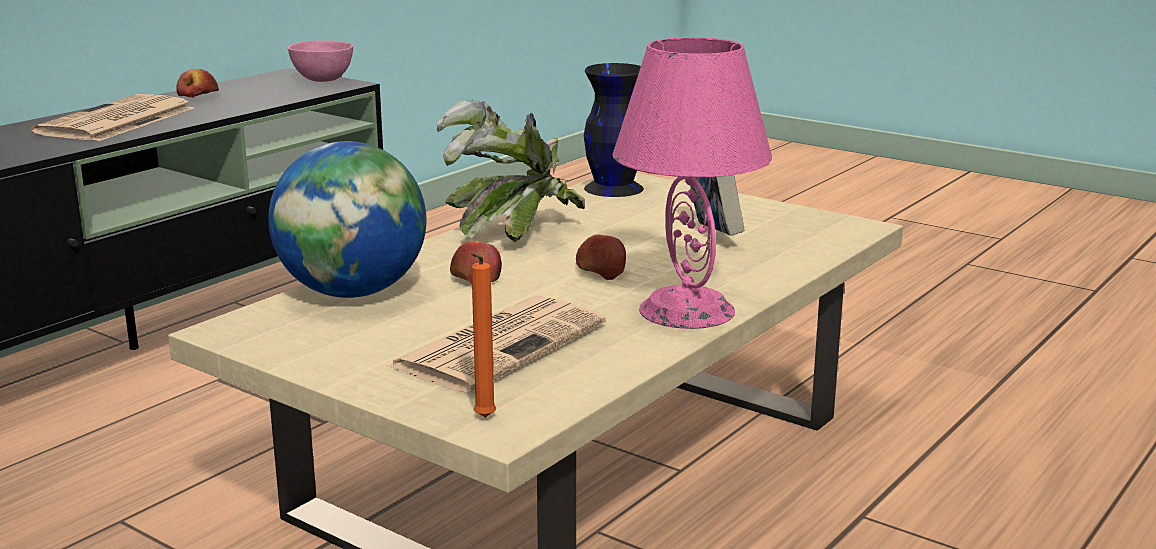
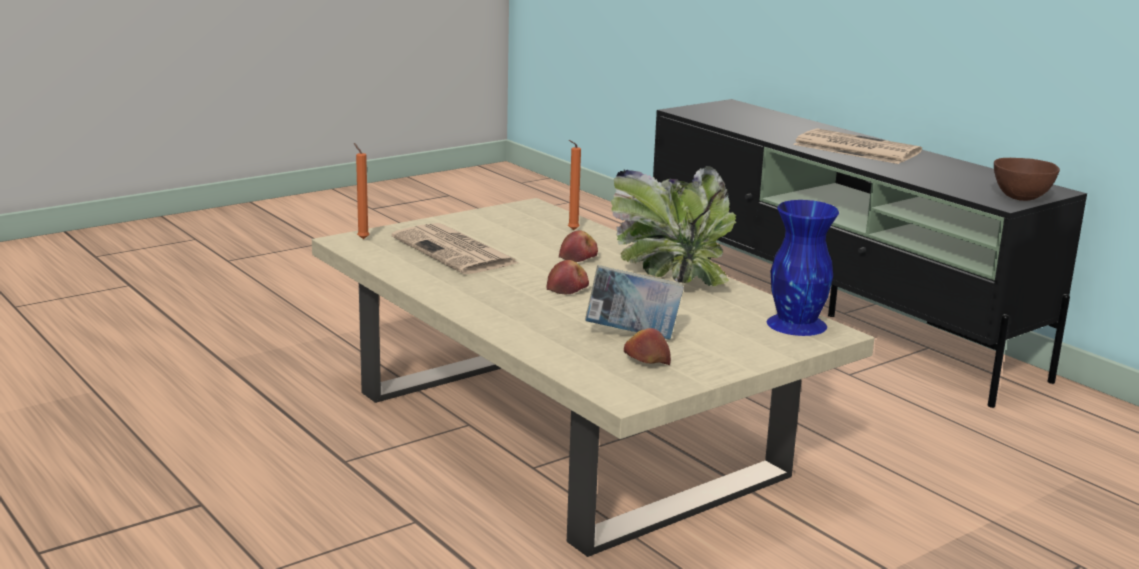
camera: 105 degrees right, 0 degrees up
apple [176,69,219,98] -> apple moved to [624,328,671,365]
globe [268,141,426,298] -> orange candle [568,140,581,230]
pink bowl [288,41,353,82] -> brown bowl [994,158,1060,201]
black vase [584,63,644,197] -> blue vase [767,200,839,336]
pink table lamp [612,37,772,329] -> none

